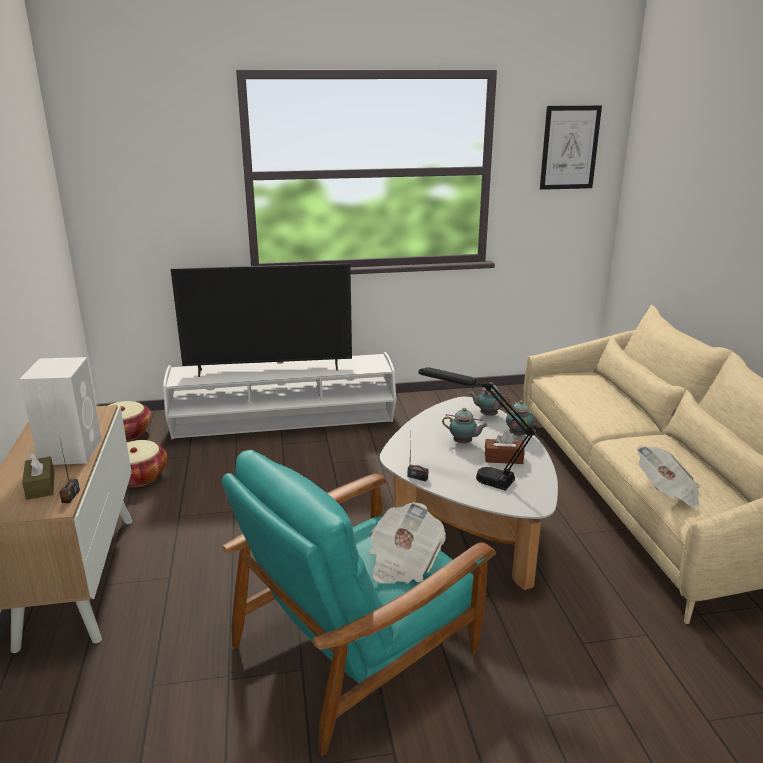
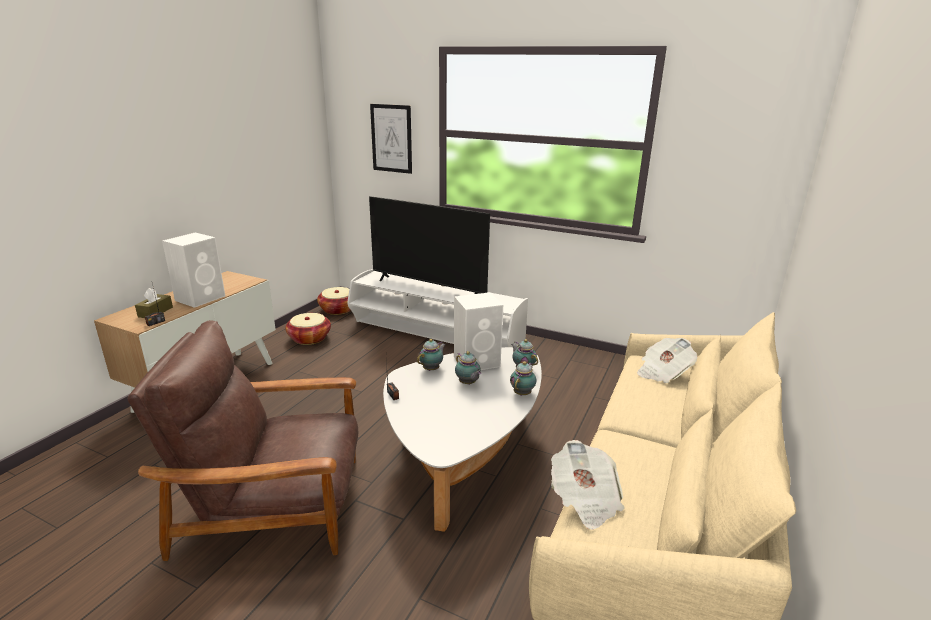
camera: 35 degrees right, 0 degrees up
turquoise armchair [221,450,496,756] -> brown armchair [128,320,358,561]
newspaper [369,502,446,583] -> newspaper moved to [637,338,697,383]
black table lamp [419,367,537,491] -> none
brown tissue box [485,431,525,464] -> none
picture [540,106,602,190] -> picture moved to [370,104,412,174]
none -> teapot [417,339,446,371]
none -> white speaker [454,292,503,370]

